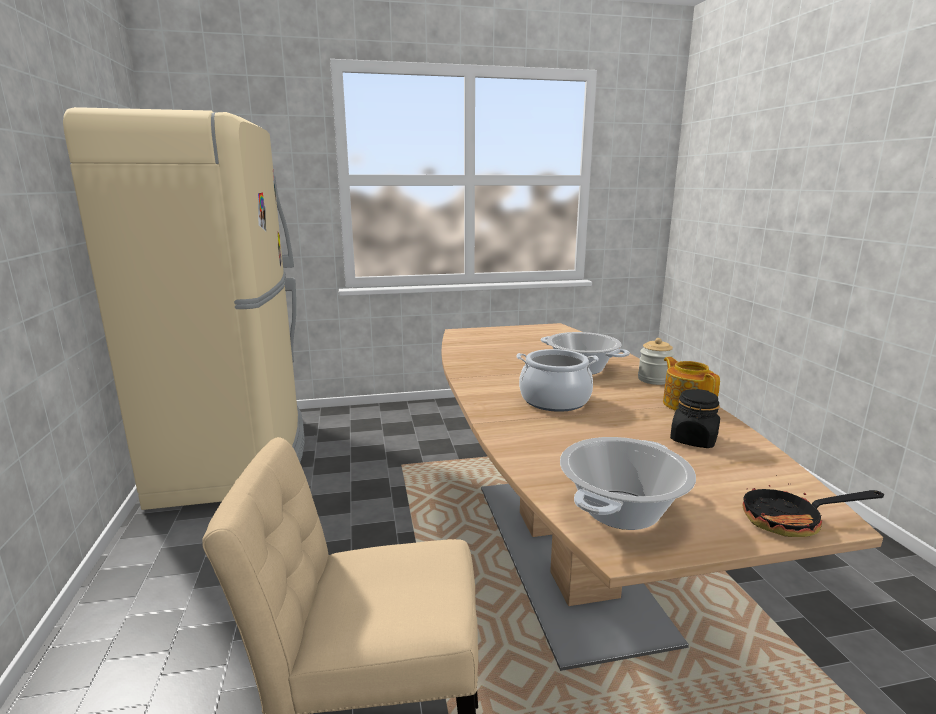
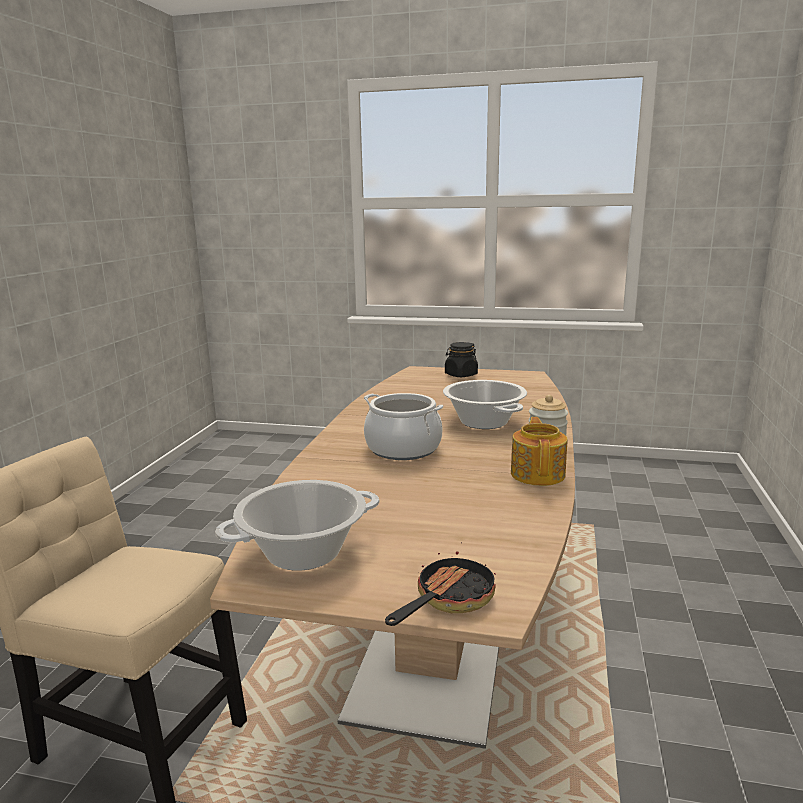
camera: 25 degrees right, 0 degrees up
beige fridge [63,107,304,510] -> none
black jar [670,389,720,448] -> black jar moved to [445,342,478,377]
frying pan [743,475,884,537] -> frying pan turned 105 degrees clockwise [385,551,496,626]

